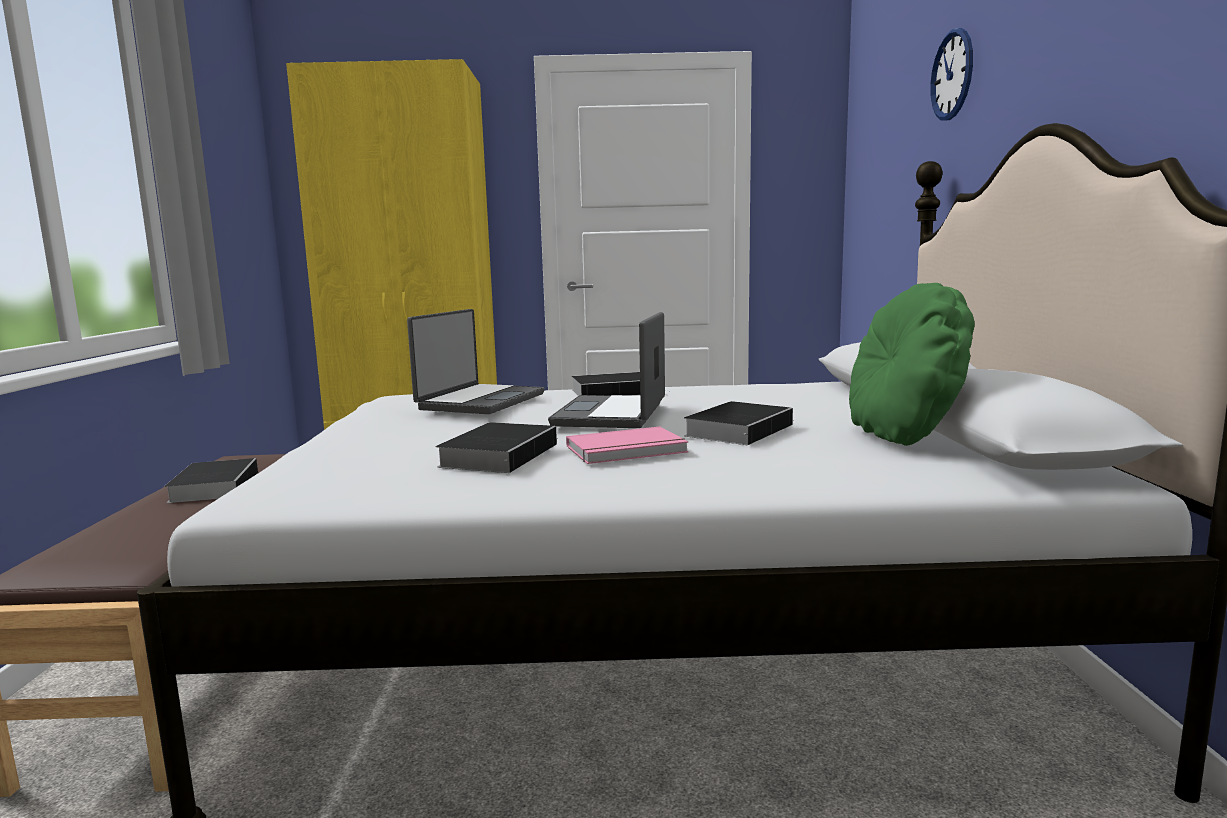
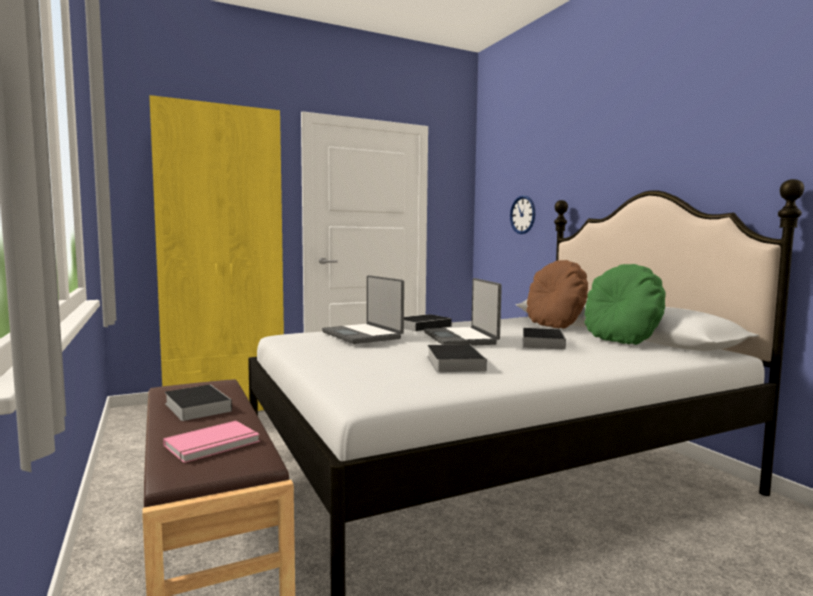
camera: 25 degrees left, 5 degrees down
laptop [407,309,544,414] -> laptop turned 150 degrees clockwise [322,275,404,344]
pink book [566,427,688,464] -> pink book moved to [163,421,260,463]
wall clock [930,28,973,121] -> wall clock moved to [510,195,535,234]
none -> brown pillow [527,260,588,329]

